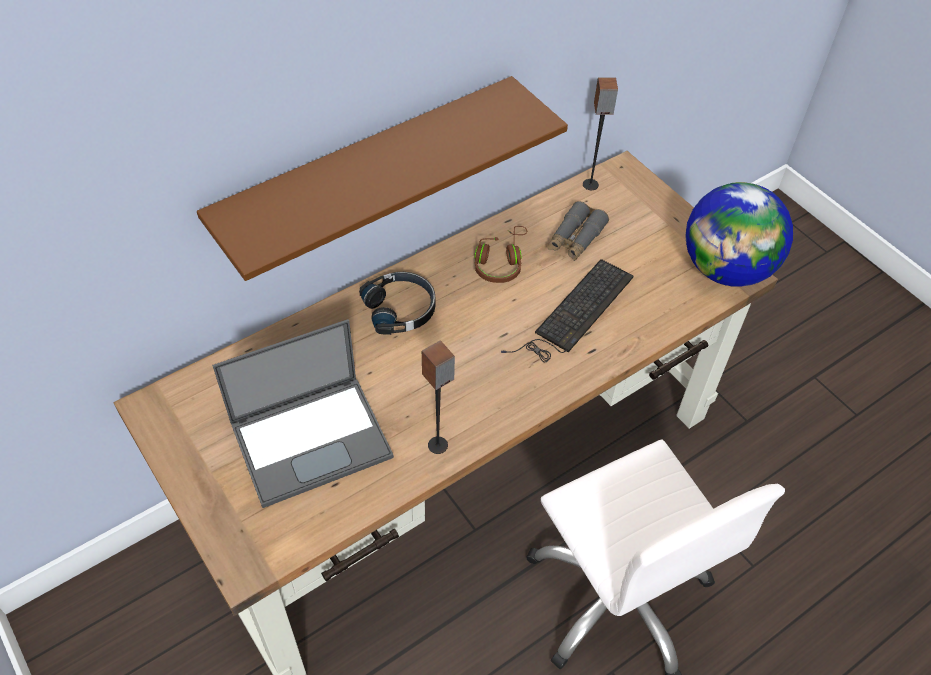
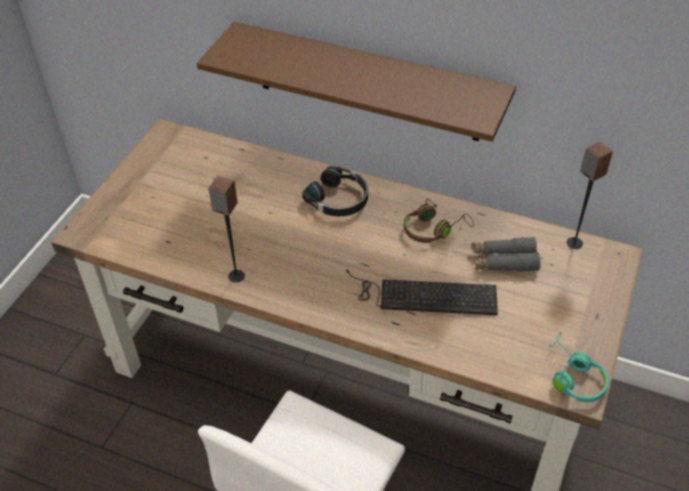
camera: 60 degrees right, 5 degrees down
laptop [212,319,394,508] -> none
globe [685,182,793,287] -> turquoise headphones [550,332,610,402]

